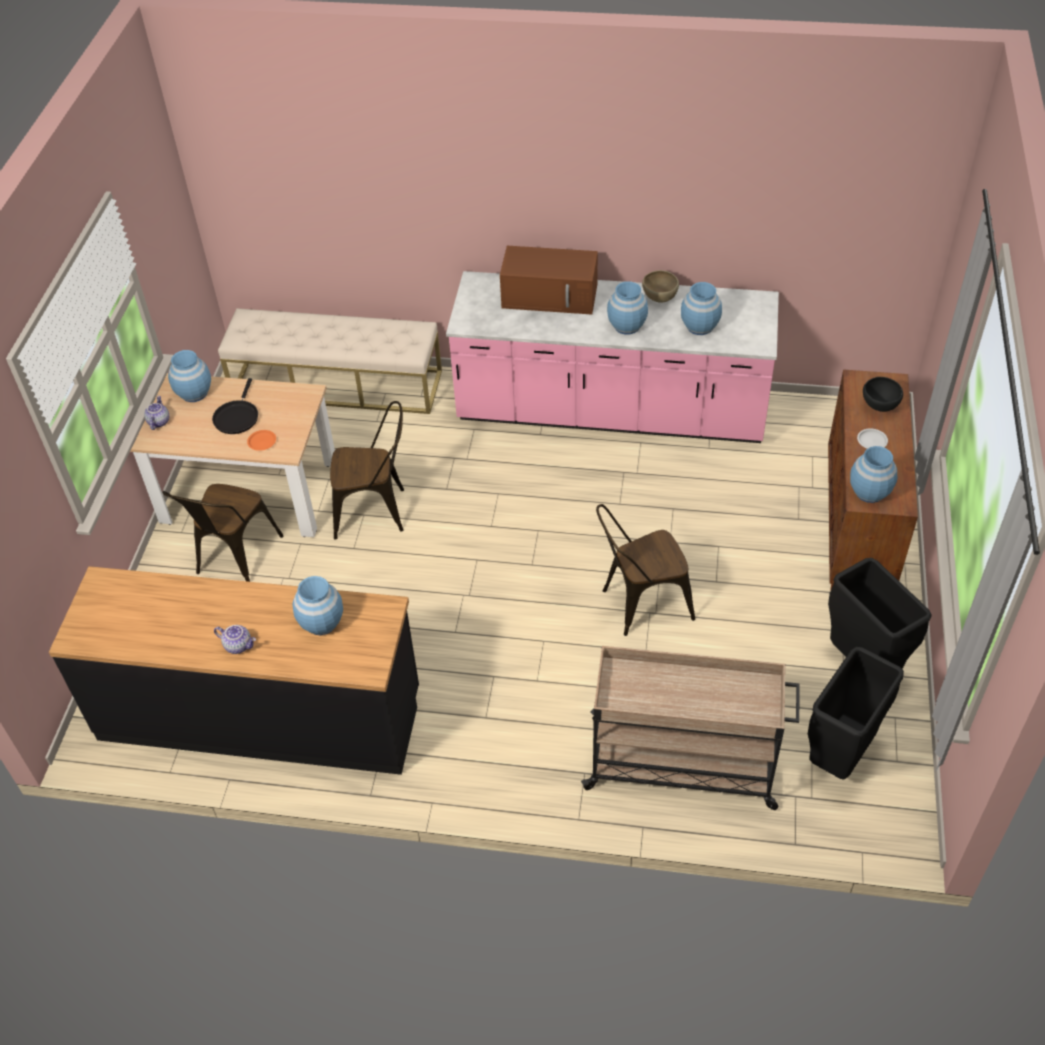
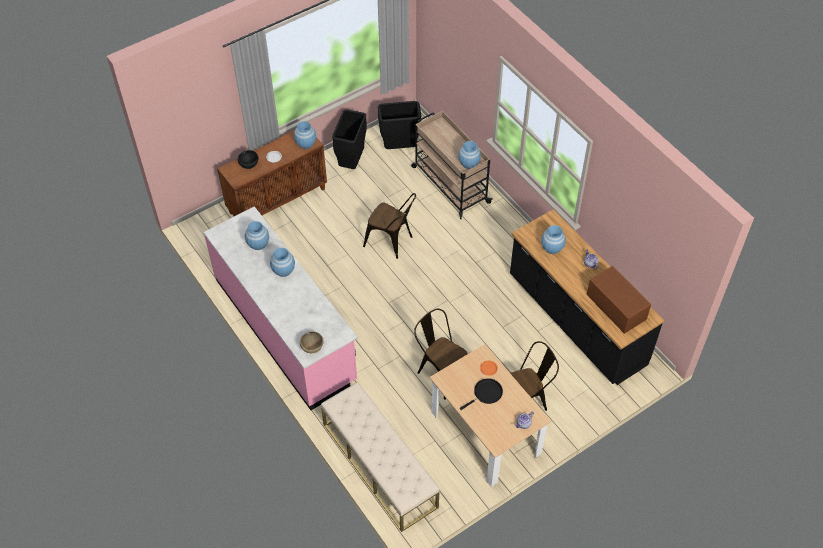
camera: 135 degrees left, 5 degrees up
blue vase [168,350,211,402] -> blue vase moved to [458,141,481,169]
brown microwave [500,246,598,315] -> brown microwave moved to [587,266,651,334]
brown bowl [642,270,679,303] -> brown bowl moved to [300,331,324,353]

